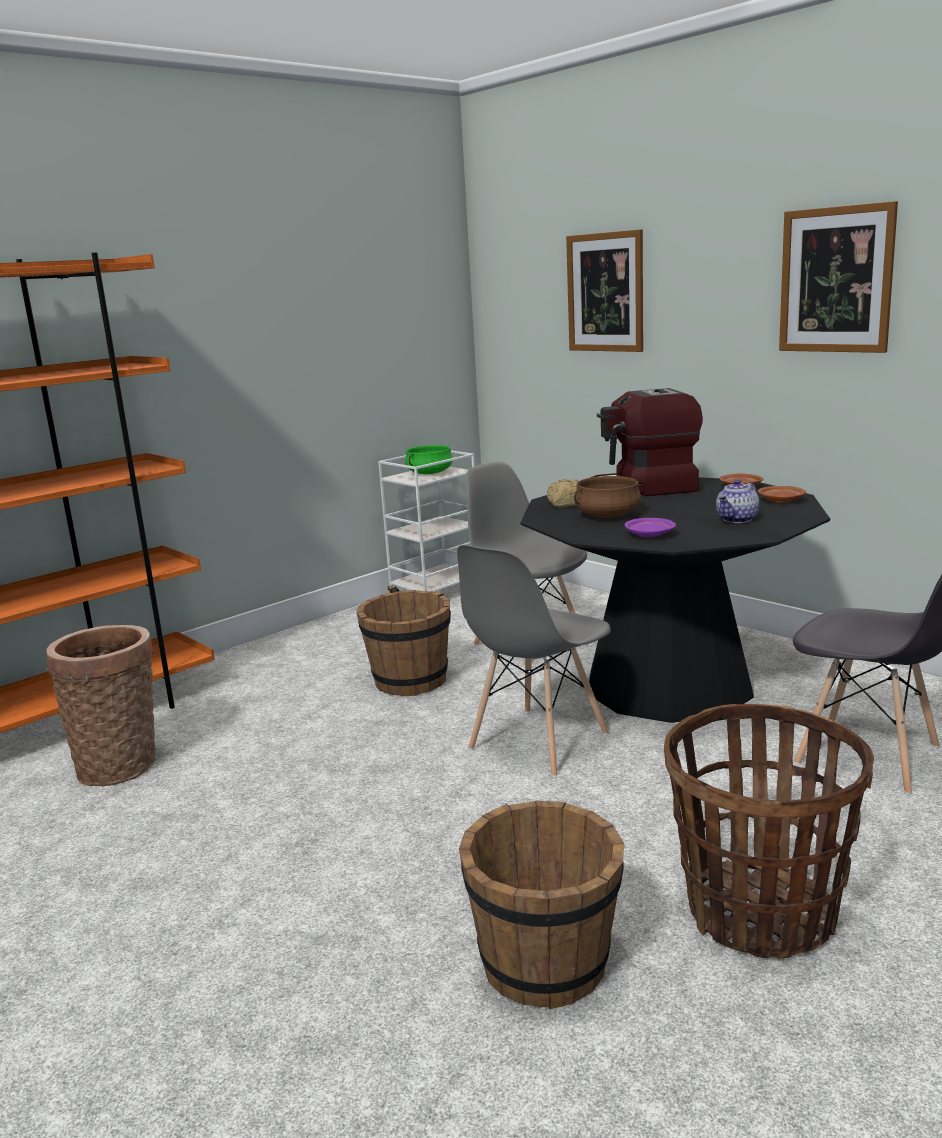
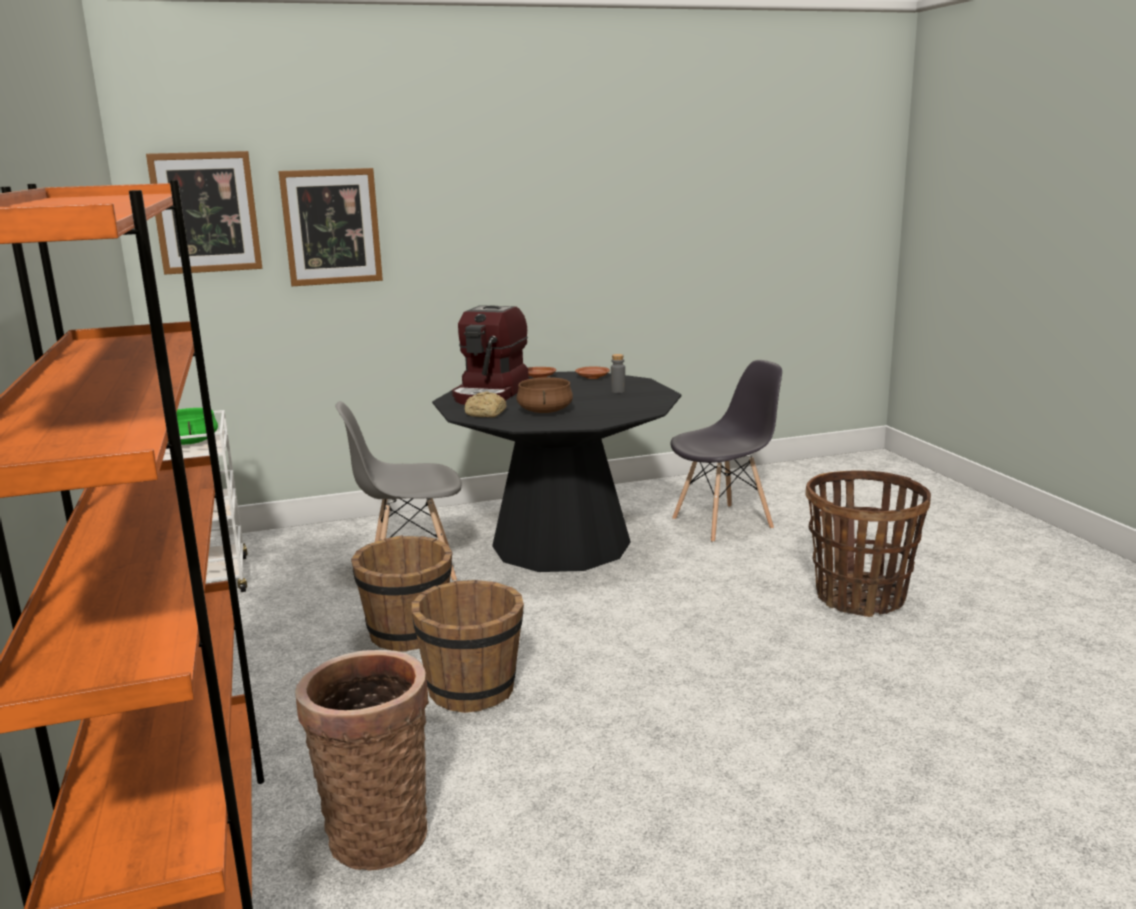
camera: 65 degrees left, 0 degrees up
grey chair [457,545,611,777] -> none
brown bucket [459,801,624,1009] -> brown bucket moved to [412,580,524,713]
purple plate [624,518,676,538] -> none
teapot [716,479,759,523] -> grey bottle [611,354,625,393]
picture [779,201,898,353] -> picture moved to [146,151,262,275]

